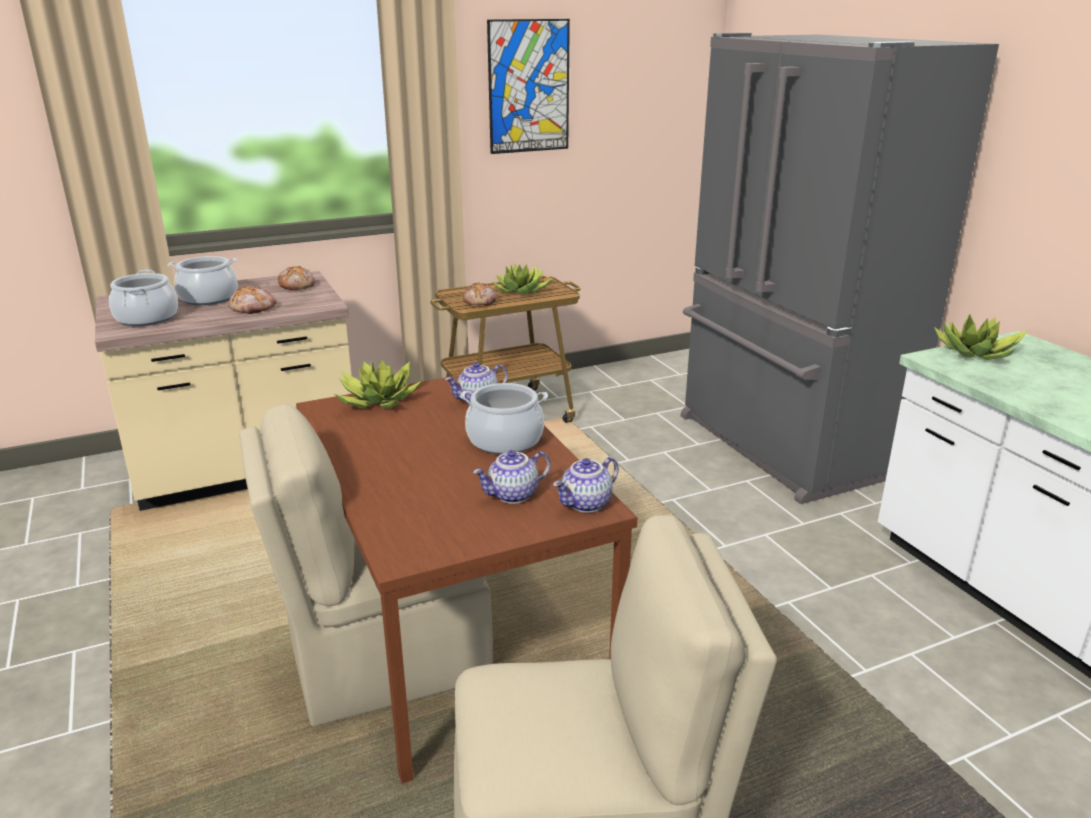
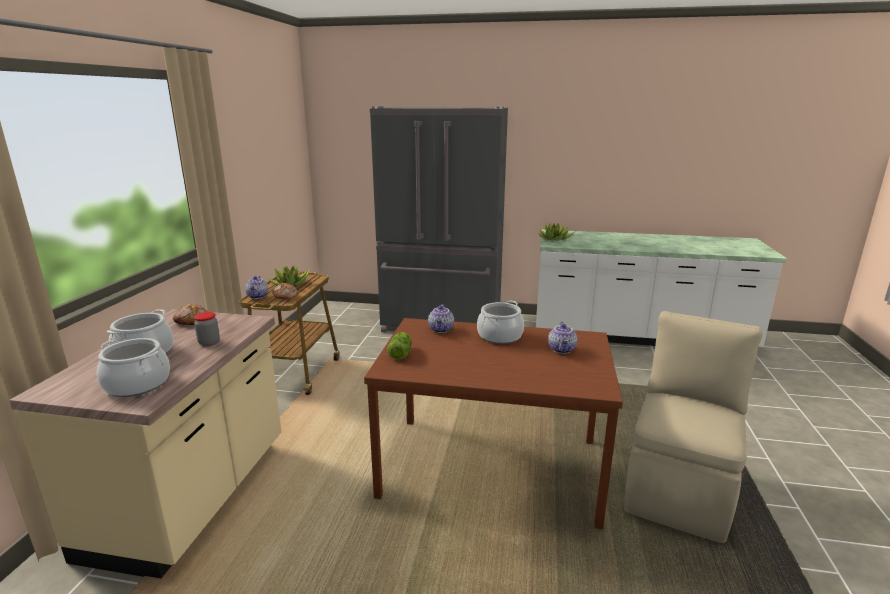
camera: 55 degrees left, 5 degrees down
bread [228,286,276,314] -> jar [194,312,220,346]
beige chair [239,404,493,727] -> none
potted plant [334,359,421,408] -> lettuce [387,332,412,360]
picture [487,19,570,154] -> none
teapot [553,457,619,513] -> teapot moved to [245,276,268,299]

